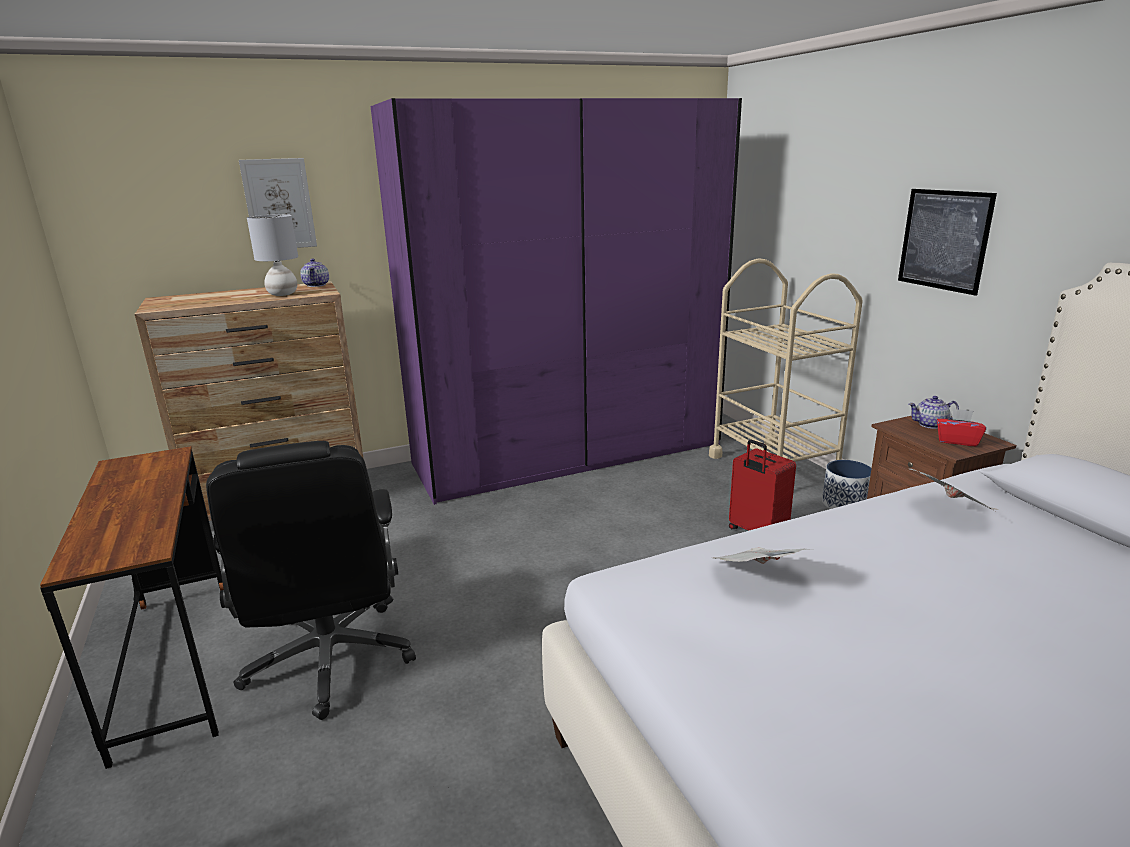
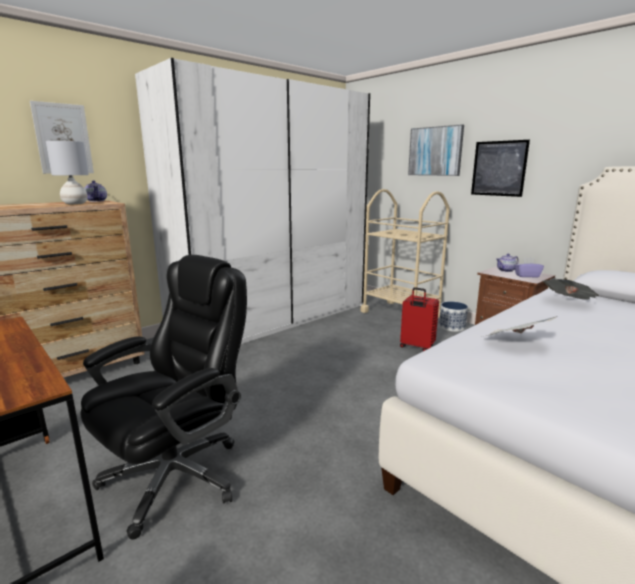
camera: 20 degrees left, 5 degrees down
black office chair [206,441,416,720] -> black office chair turned 105 degrees counterclockwise [81,255,247,540]
purple wardrobe [371,98,742,505] -> white wardrobe [135,58,370,344]
red tissue box [937,408,986,446] -> purple tissue box [514,258,544,278]
none -> picture [408,124,464,176]

